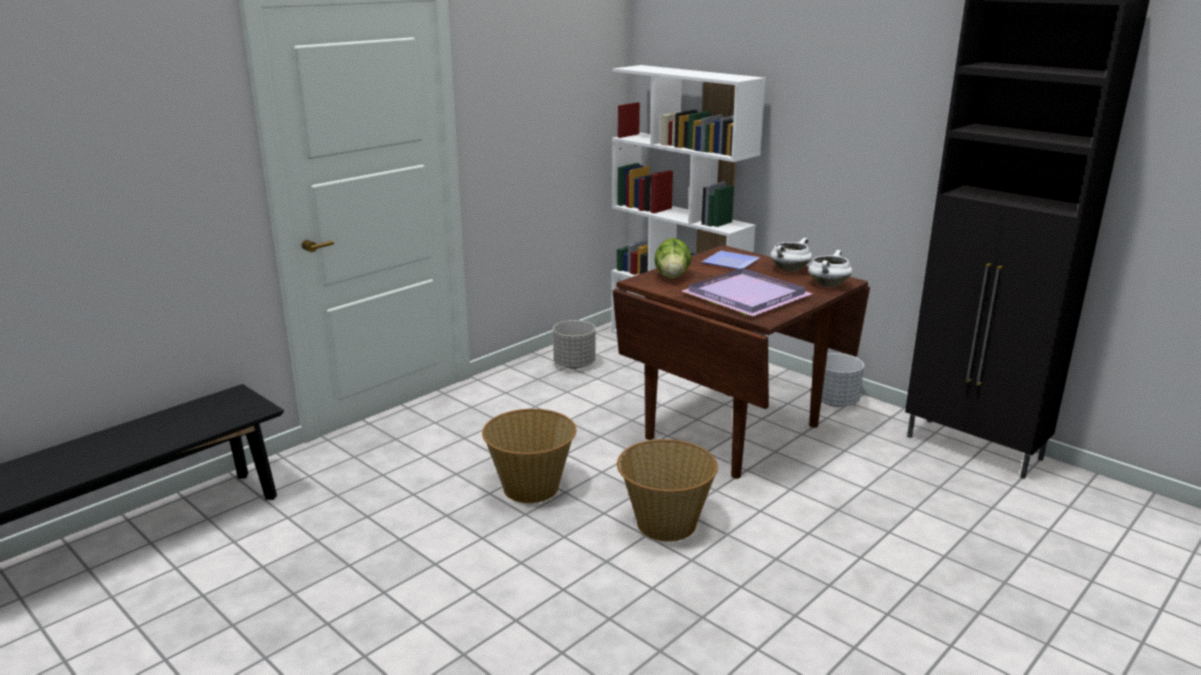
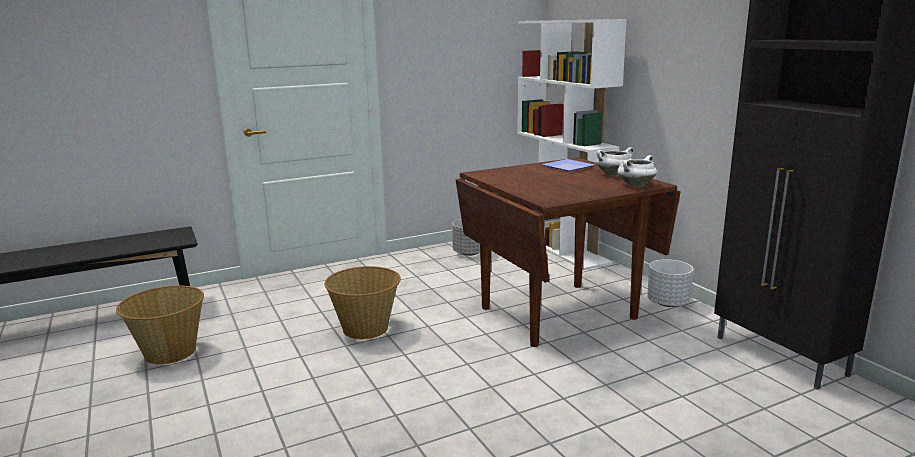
camera: 20 degrees right, 5 degrees down
basket [617,439,718,542] -> basket moved to [116,285,204,365]
lettuce [654,238,692,279] -> none
purple tray [682,268,813,316] -> none

